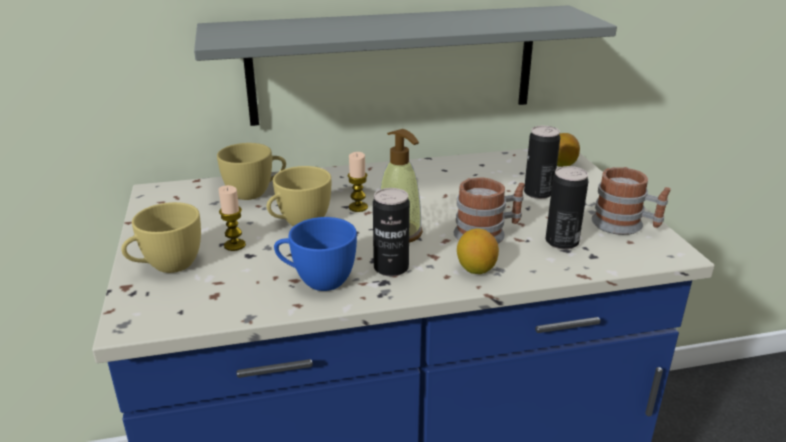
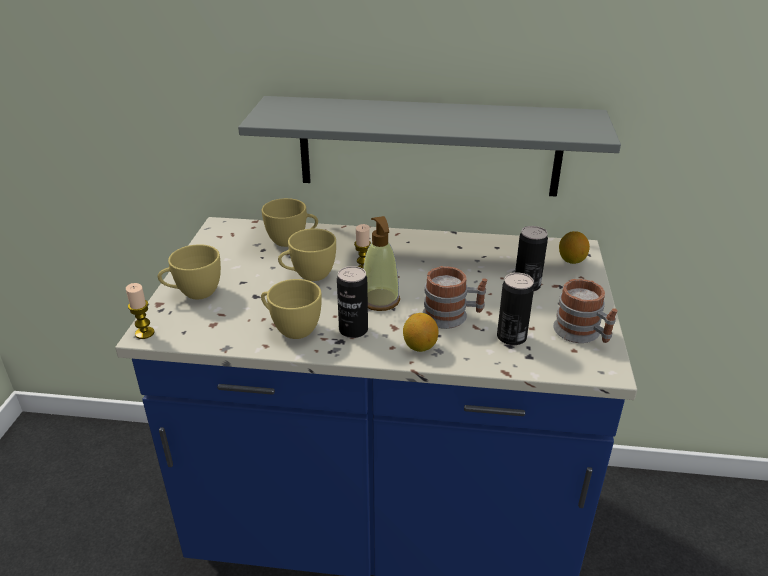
camera: 20 degrees right, 5 degrees up
candle [218,185,246,251] -> candle moved to [126,283,155,339]
blue cup [274,217,357,291] -> yellow cup [261,279,322,339]

